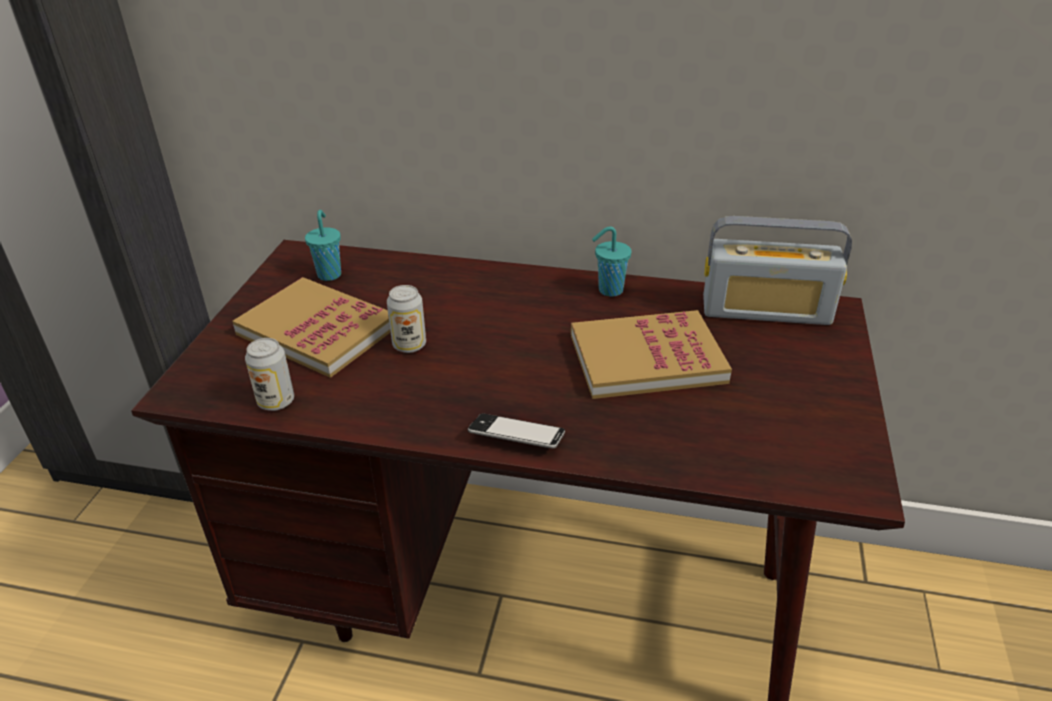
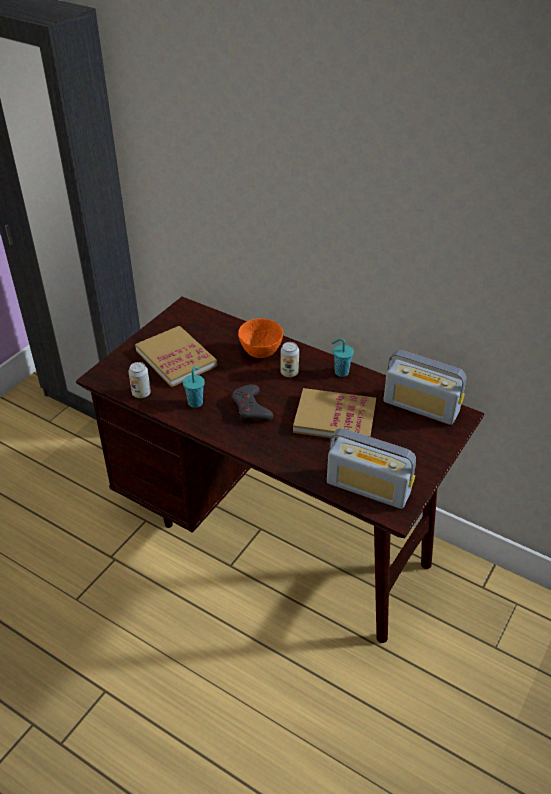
camera: 20 degrees right, 5 degrees up
turquoise cup [305,210,341,281] -> turquoise cup moved to [183,366,205,408]
can [387,285,426,353] -> can moved to [280,342,299,377]
phone [468,414,565,448] -> none
none -> grey game controller [232,384,273,421]
none -> orange bowl [238,318,283,358]
none -> radio [327,428,416,509]

